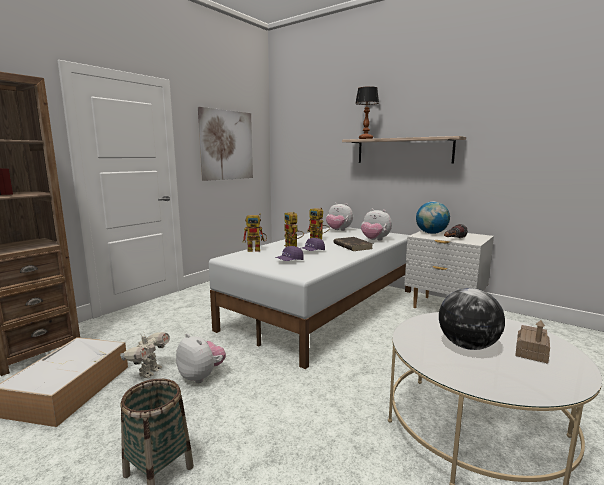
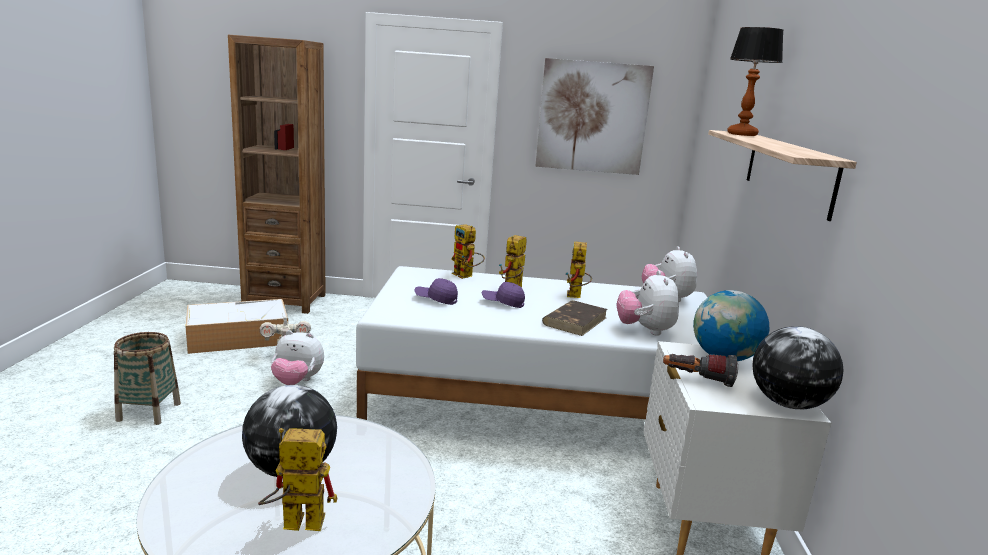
camera: 55 degrees right, 5 degrees up
plush toy [176,333,226,383] -> plush toy turned 90 degrees clockwise [271,330,324,385]
toy house [515,320,550,364] -> toy robot [258,428,337,531]
none -> globe [752,326,844,409]

